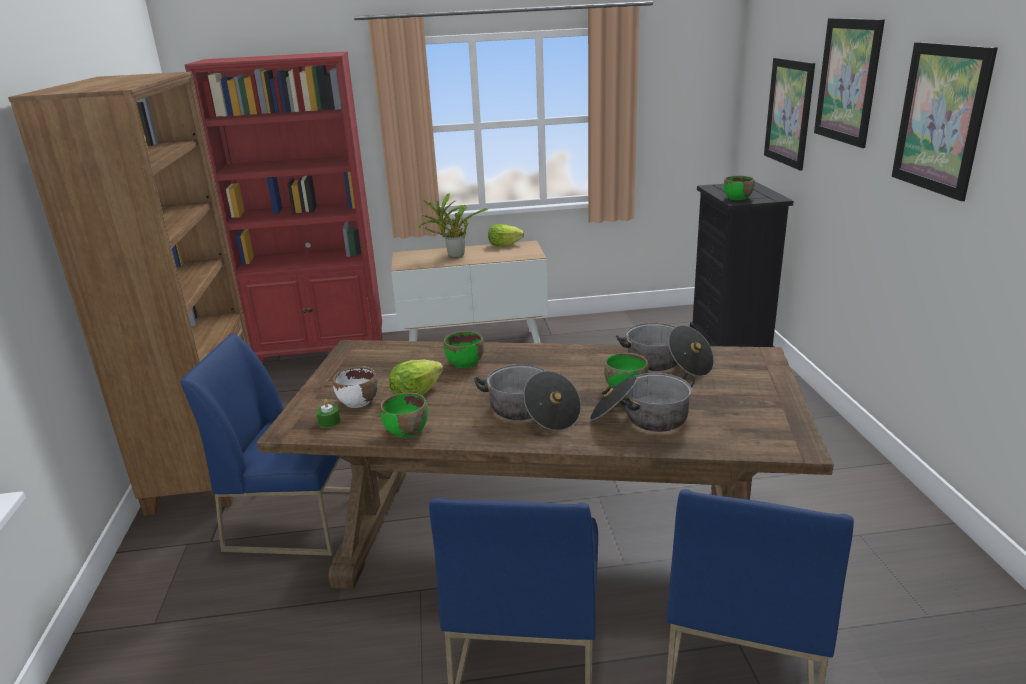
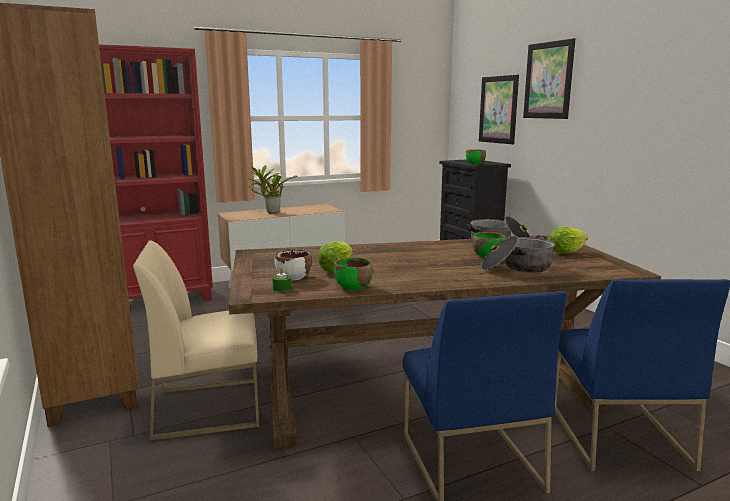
camera: 20 degrees left, 10 degrees down
blue chair [180,333,351,556] -> beige chair [133,241,259,441]
green bowl [444,331,484,368] -> none
cooking pot [474,364,581,431] -> none
lettuce [488,224,524,246] -> lettuce moved to [548,227,588,254]
picture [892,42,998,201] -> none

